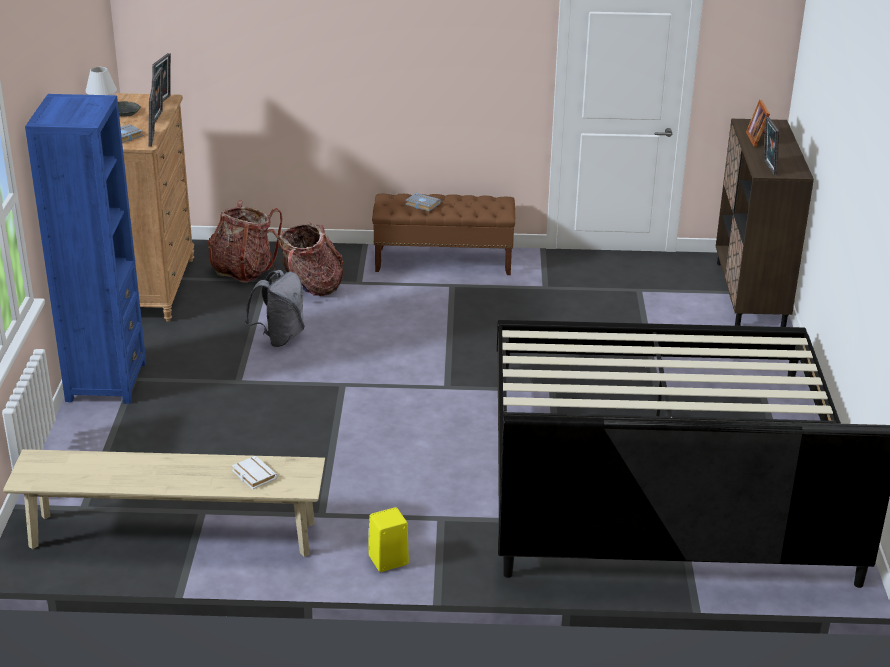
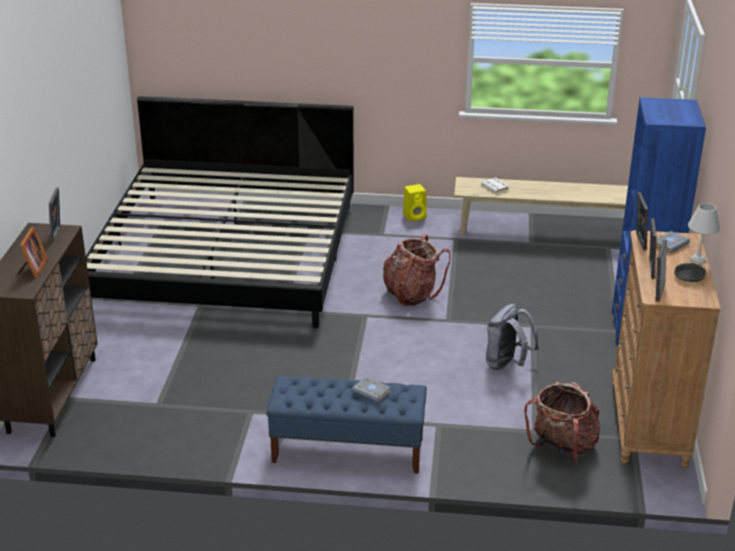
camera: 175 degrees left, 0 degrees up
backpack [265,222,343,296] -> backpack moved to [383,234,451,306]
brown bench [372,194,515,275] -> blue bench [266,376,427,474]

